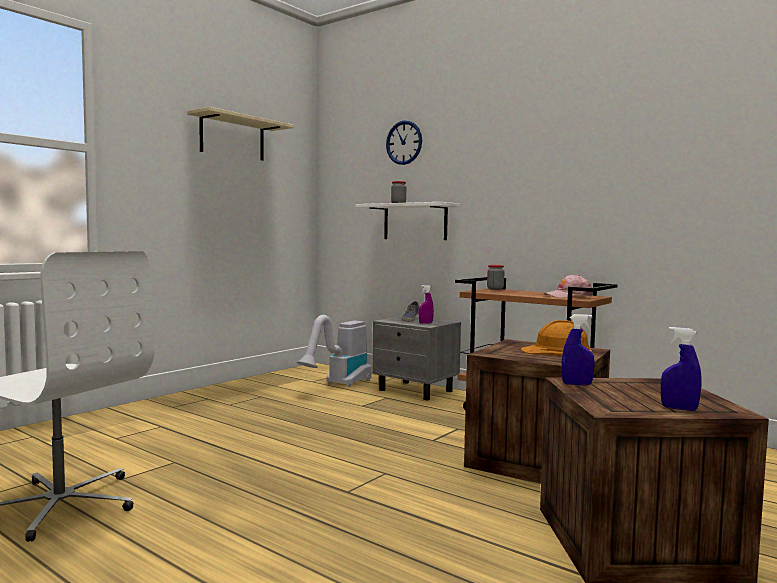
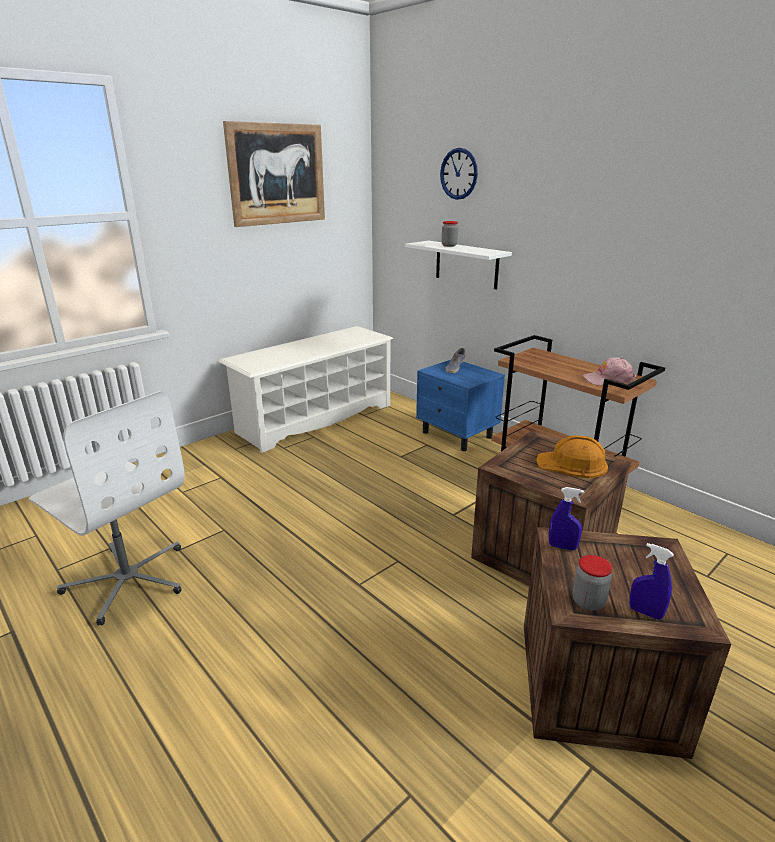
camera: 10 degrees right, 20 degrees up
beige shelf [187,107,294,161] -> picture [223,121,325,227]
vacuum cleaner [297,315,372,387] -> none
grey nightstand [372,317,461,400] -> blue nightstand [416,360,505,451]
purple spray bottle [419,285,434,324] -> none
jar [487,265,504,290] -> jar moved to [572,555,612,611]
none -> white shoe rack [219,326,393,453]

